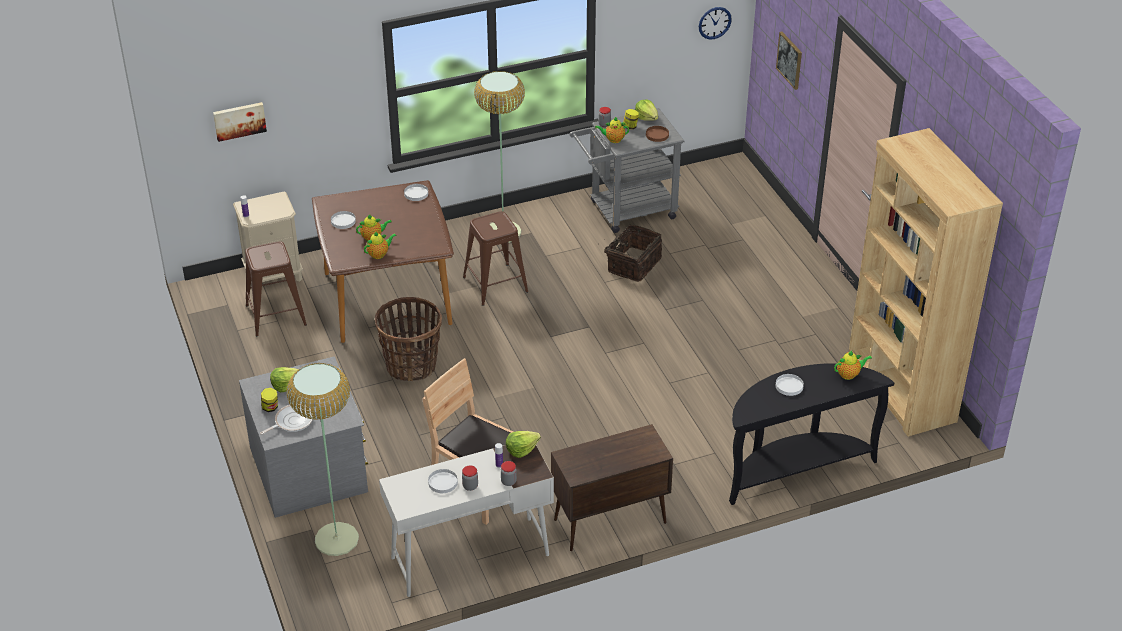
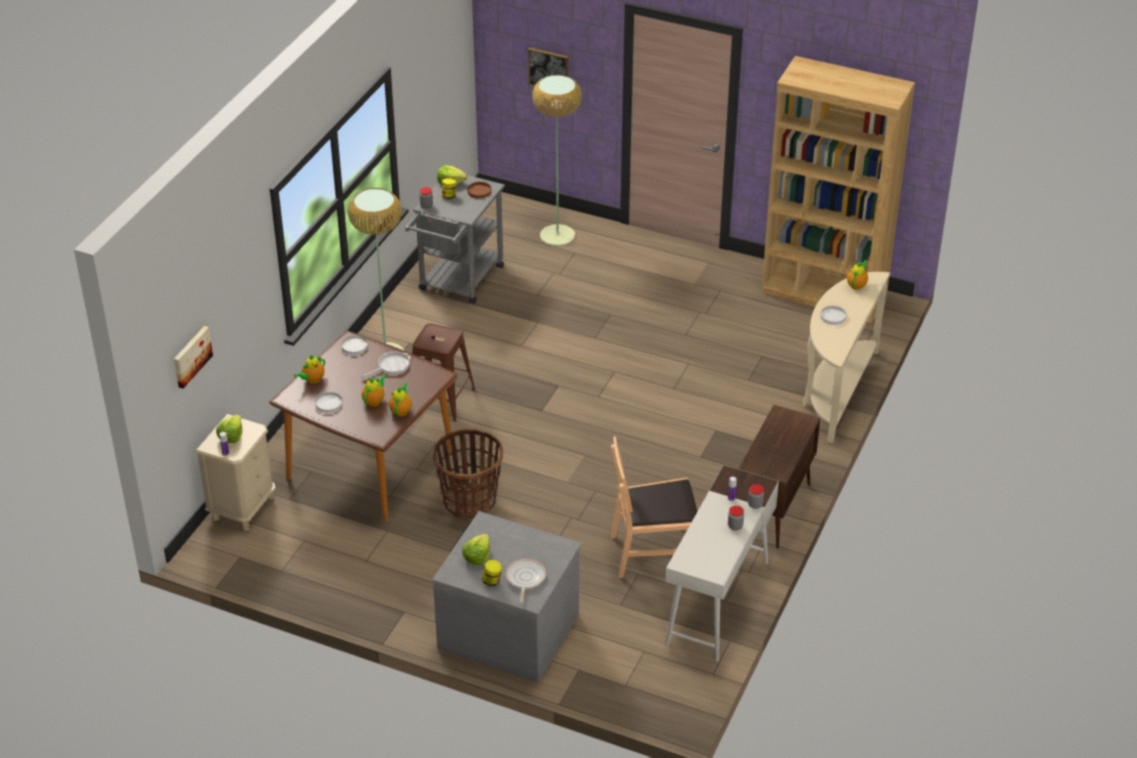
camera: 45 degrees left, 0 degrees up
brown stool [245,241,307,336] -> none
floor lamp [286,363,359,556] -> floor lamp moved to [532,75,582,246]
white plate [428,469,458,493] -> none
lettuce [506,431,541,458] -> lettuce moved to [216,415,243,443]
teapot [595,117,629,143] -> teapot moved to [294,355,325,384]
basket [604,224,662,282] -> none
wall clock [699,7,732,40] -> none
black console table [729,363,894,505] -> beige console table [803,272,890,443]
none -> frying pan [361,352,411,378]

